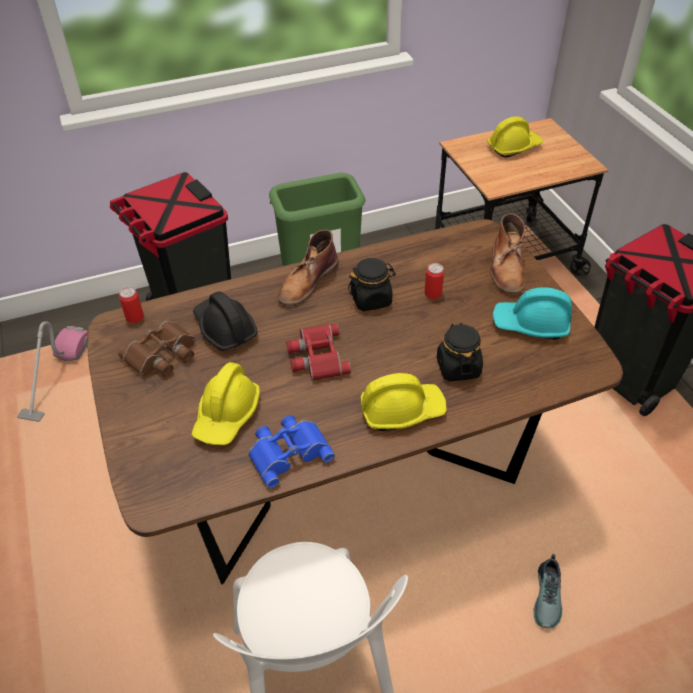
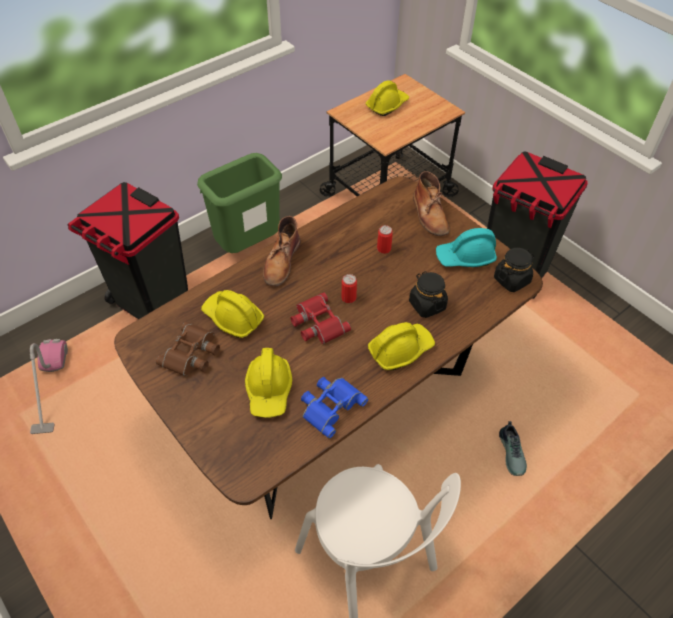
camera: 20 degrees left, 5 degrees up
can [119,287,144,323] -> can moved to [342,274,357,303]
black hard hat [193,291,258,351] -> yellow hard hat [201,290,264,338]
black jar [348,258,396,311] -> black jar moved to [494,248,534,292]

